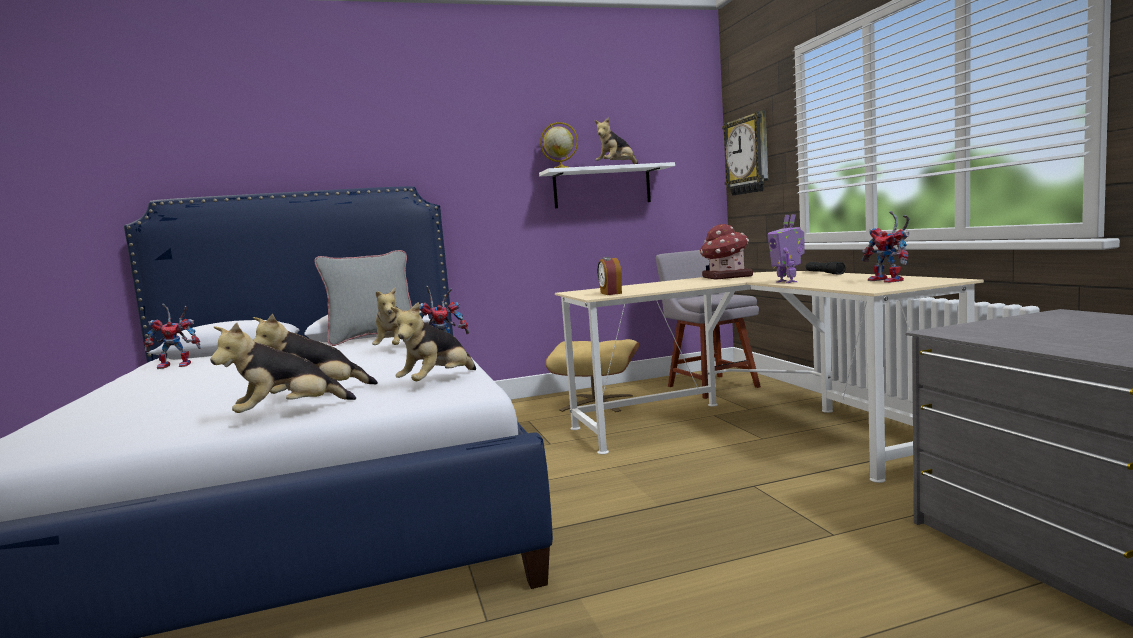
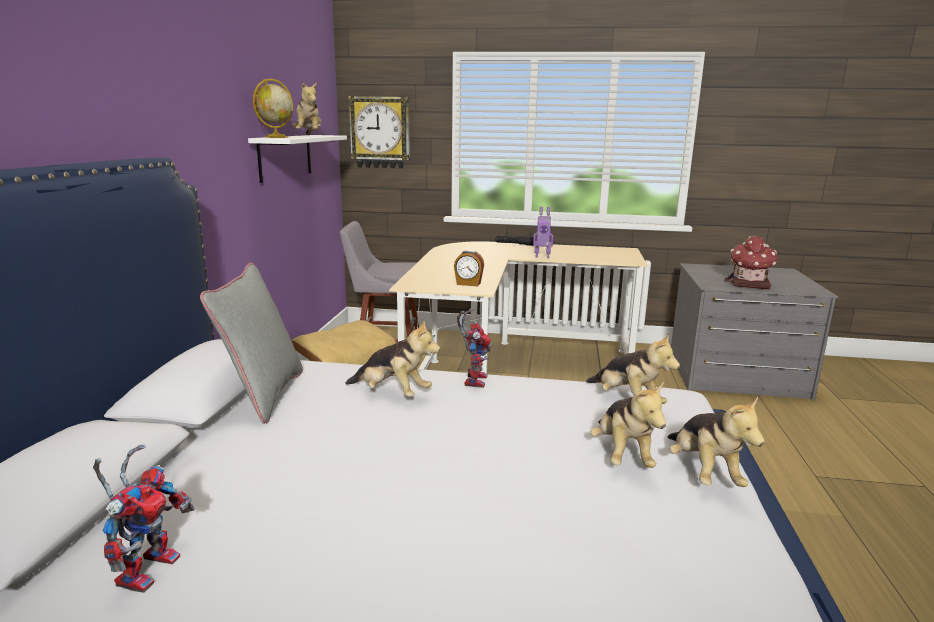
camera: 65 degrees left, 10 degrees up
toy house [700,224,753,280] -> toy house moved to [725,236,778,289]
toy robot [862,211,910,283] -> none

